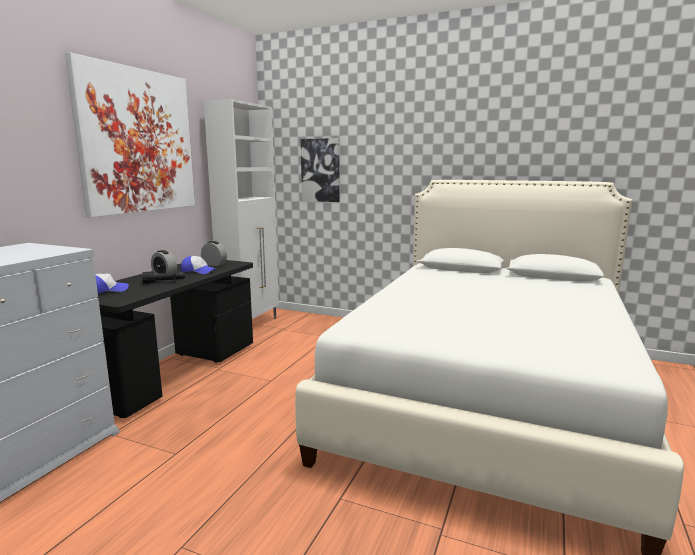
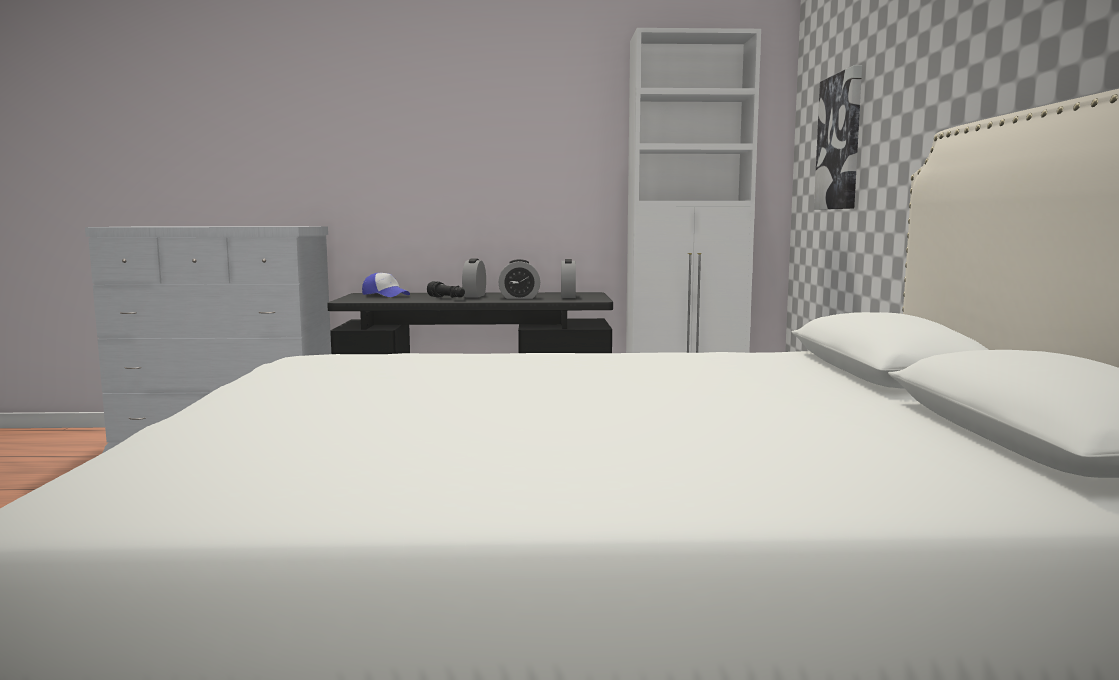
camera: 65 degrees right, 5 degrees down
picture [65,52,195,217] -> none
cap [181,256,216,274] -> alarm clock [498,259,540,299]

